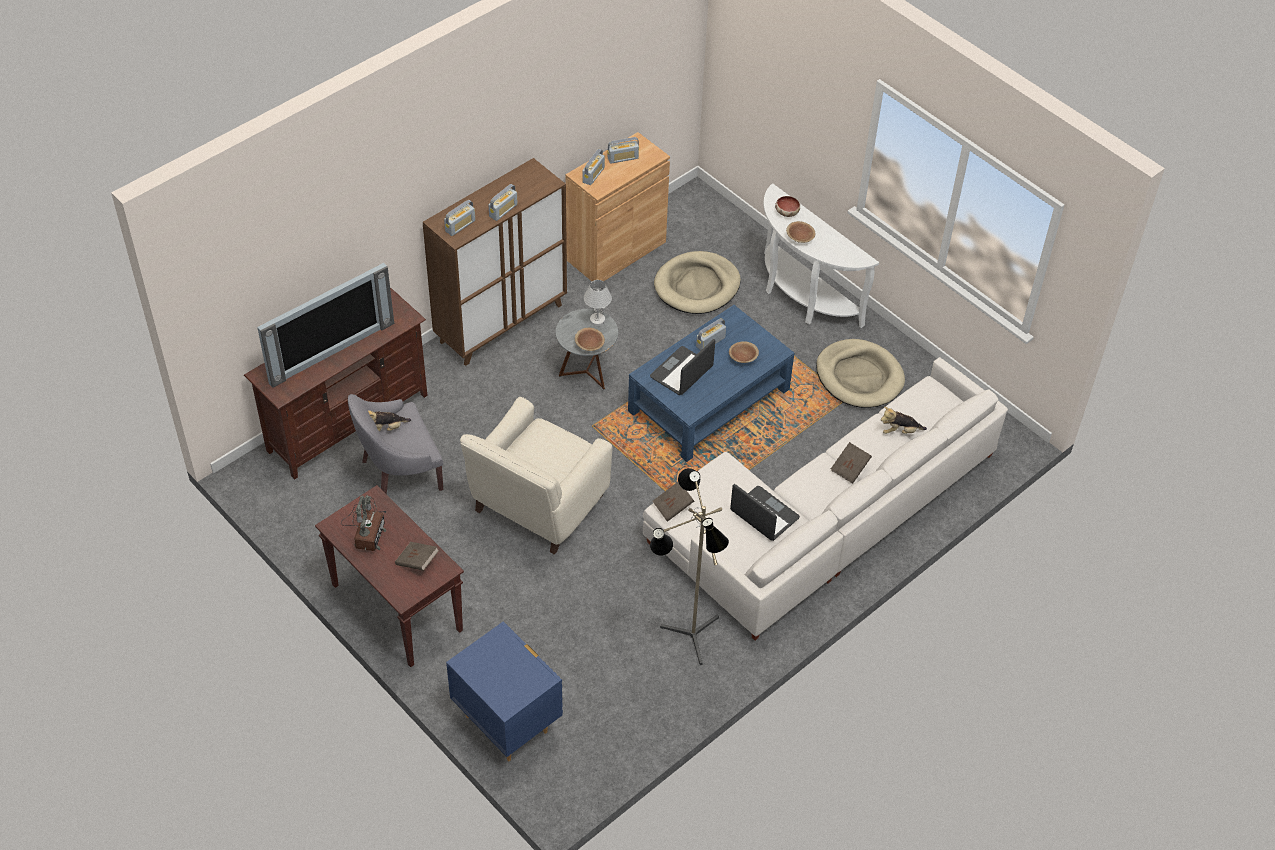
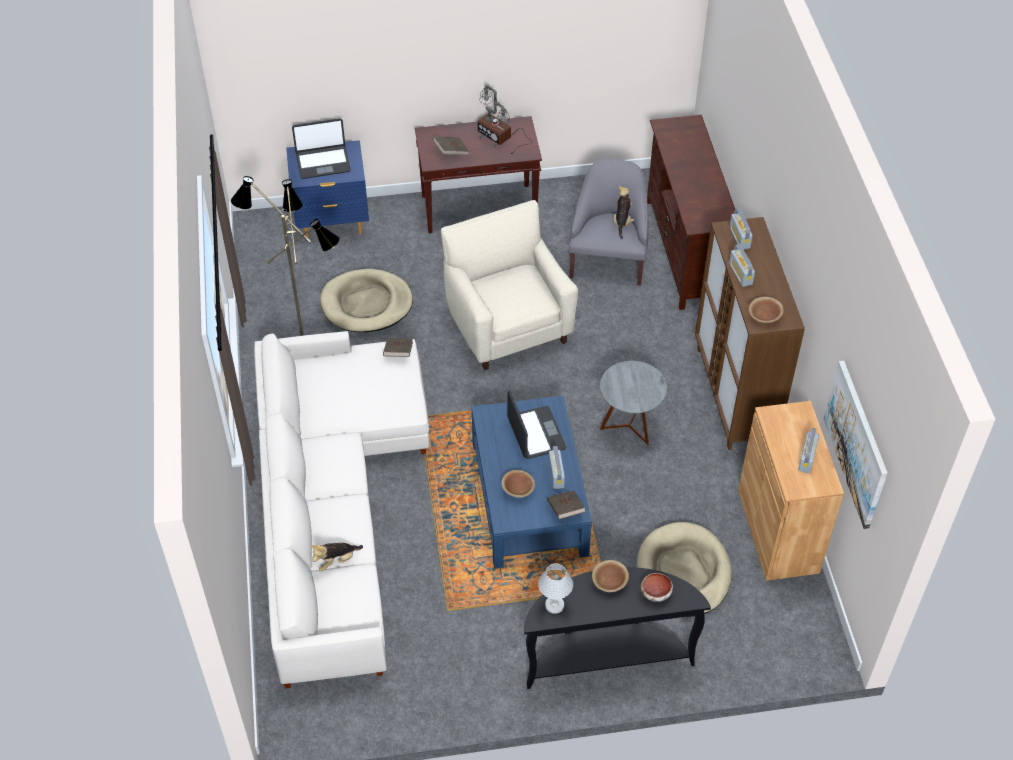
camera: 125 degrees right, 0 degrees up
television [257,263,394,388] -> none
brown bowl [575,328,605,351] -> brown bowl moved to [749,297,784,323]
radio [582,149,605,185] -> none
white table lamp [584,280,612,326] -> white table lamp moved to [538,563,573,614]
laptop [730,484,800,541] -> laptop moved to [292,118,351,179]
white console table [764,183,879,328] -> black console table [524,567,711,689]
beige dog bed [816,339,905,408] -> beige dog bed moved to [320,269,413,332]
brown book [831,442,872,484] -> brown book moved to [547,490,586,519]
plush toy [881,407,927,434] -> plush toy turned 150 degrees counterclockwise [311,543,363,572]
none -> picture [824,361,888,529]

